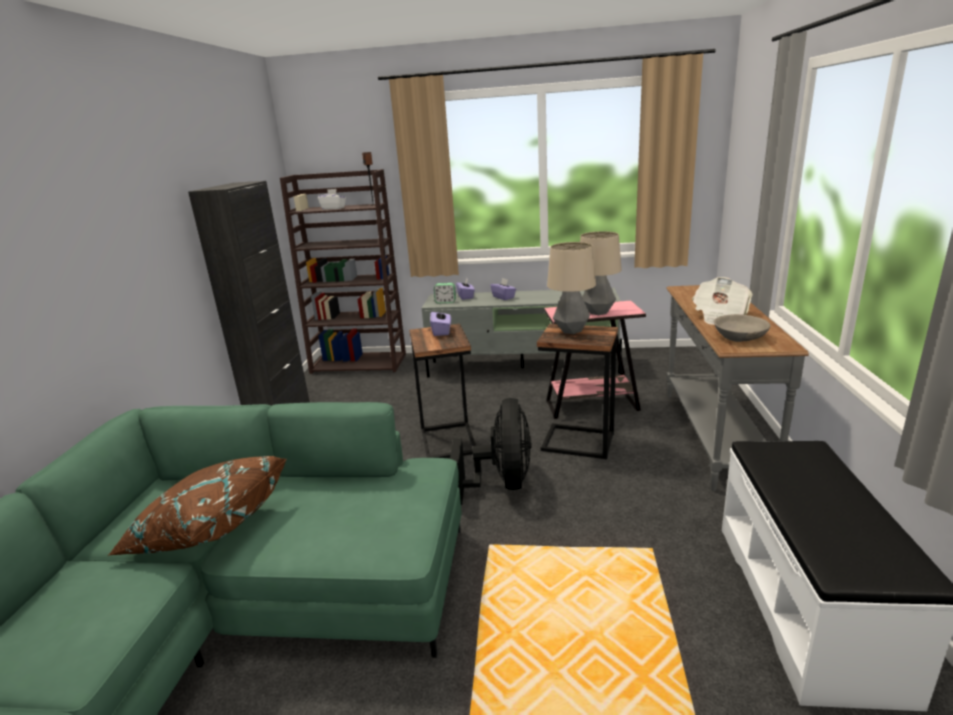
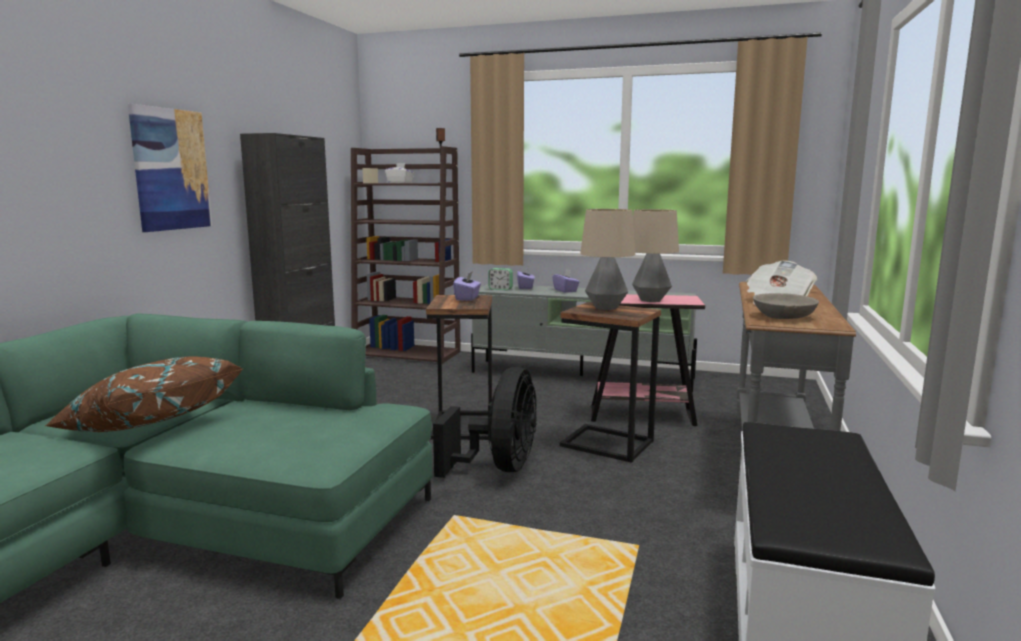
camera: 10 degrees right, 10 degrees down
none -> picture [128,104,212,232]

